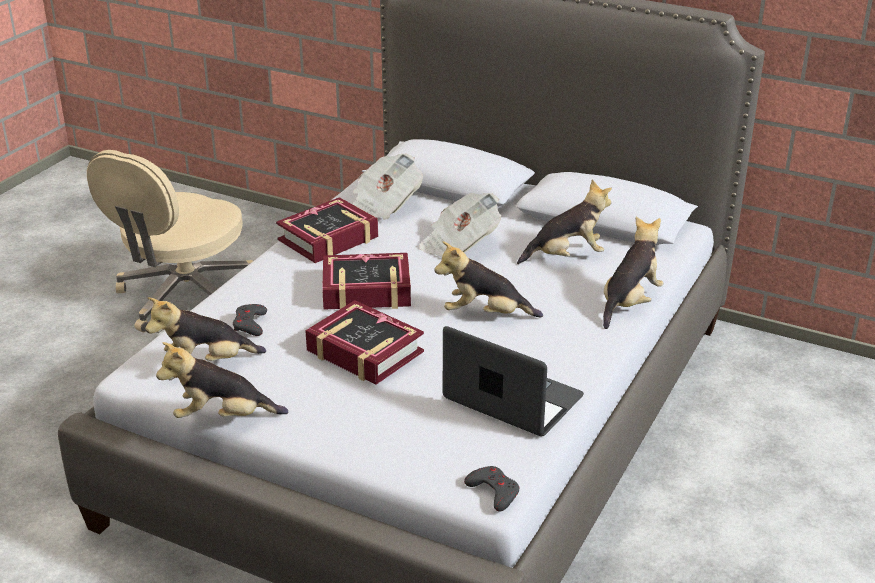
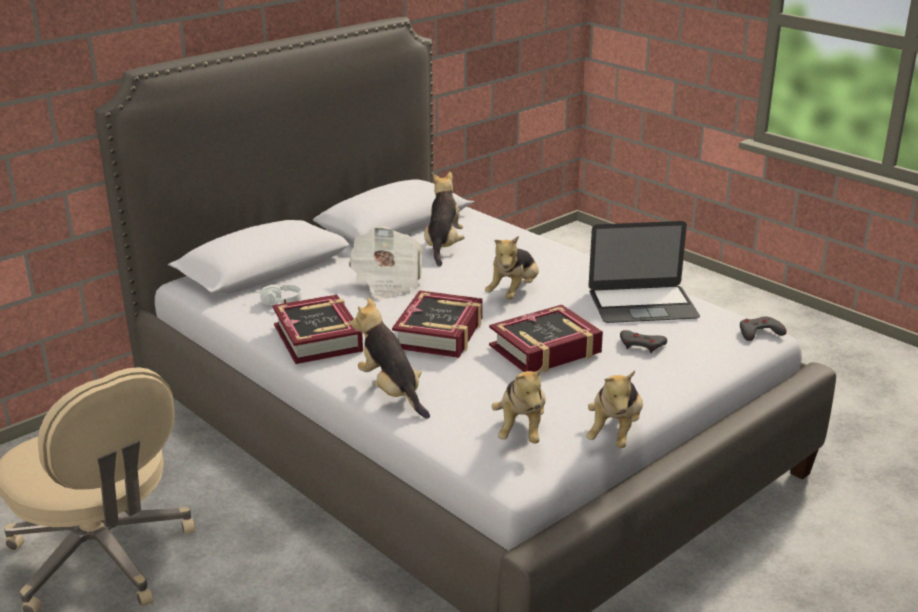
camera: 70 degrees left, 5 degrees down
grey game controller [233,304,267,336] -> grey game controller moved to [620,330,667,353]
newspaper [353,154,423,220] -> white headphones [252,284,302,305]
laptop [443,326,584,436] -> laptop turned 150 degrees counterclockwise [589,221,700,323]
plush toy [603,217,664,329] -> plush toy moved to [351,297,430,419]

